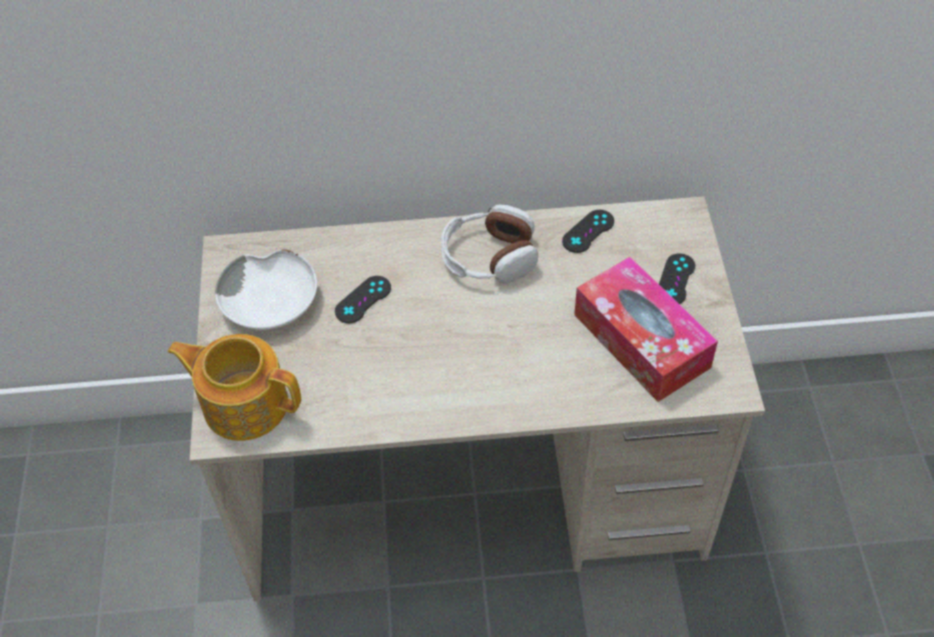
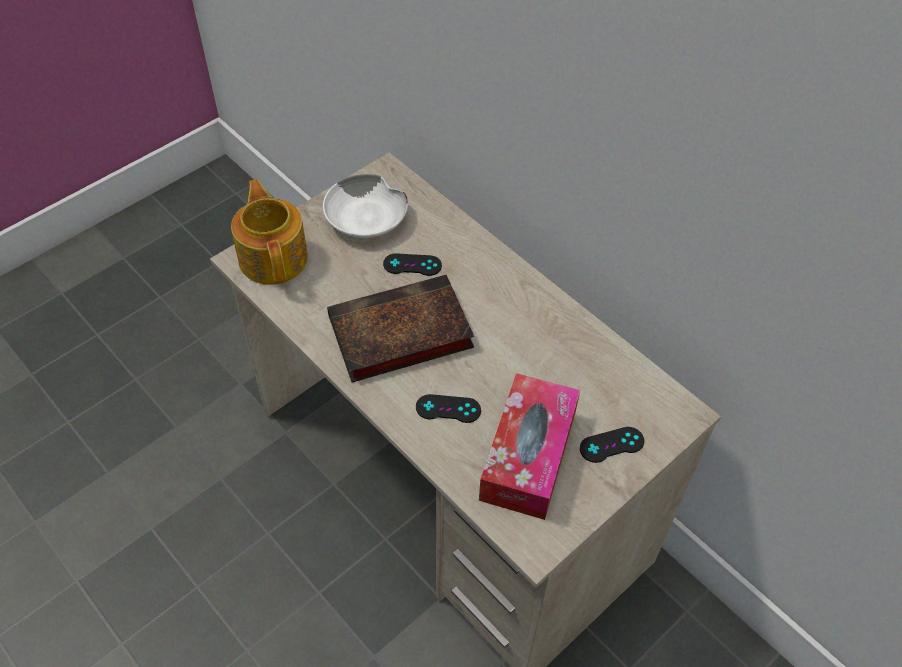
camera: 50 degrees right, 0 degrees up
headphones [441,205,538,284] -> none
black game controller [562,210,614,253] -> black game controller moved to [416,394,481,423]
none -> book [327,274,474,383]

